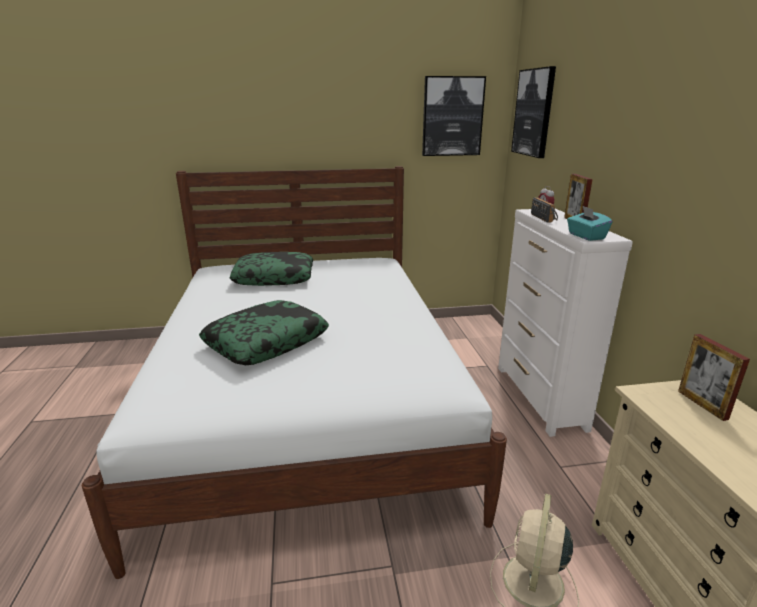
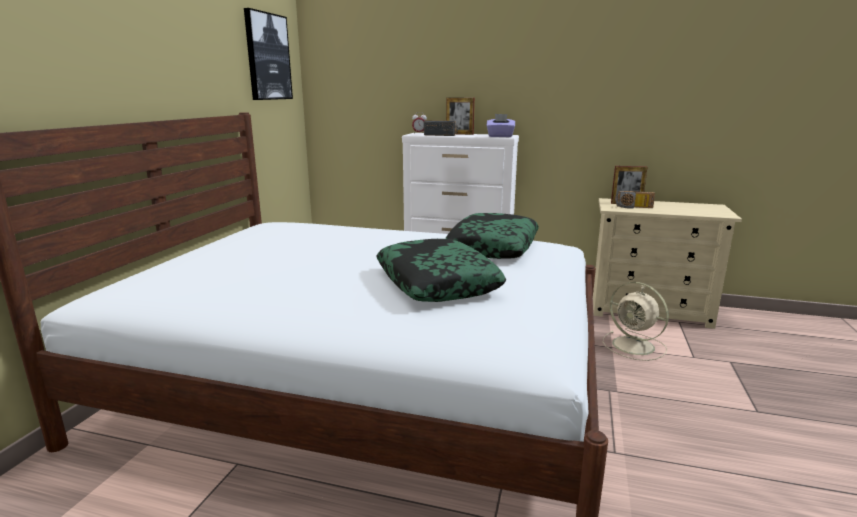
camera: 65 degrees left, 5 degrees down
pillow [230,252,313,286] -> pillow moved to [445,213,539,259]
picture [511,66,556,158] -> none
turquoise tissue box [567,206,612,241] -> purple tissue box [487,114,515,137]
none -> radio [615,191,655,209]

